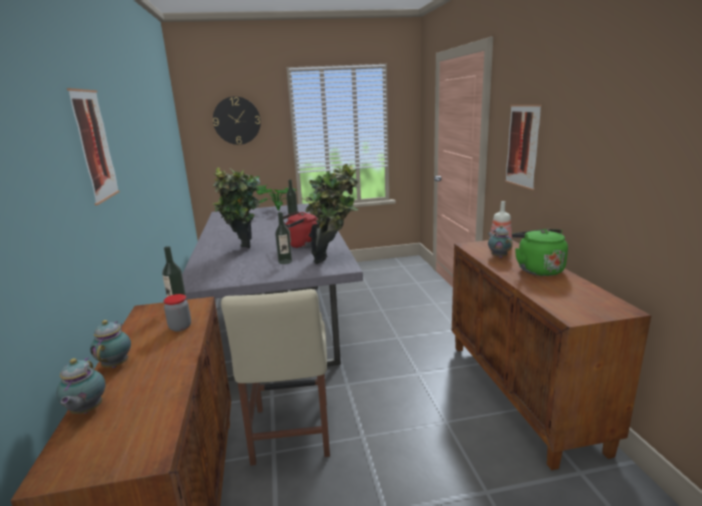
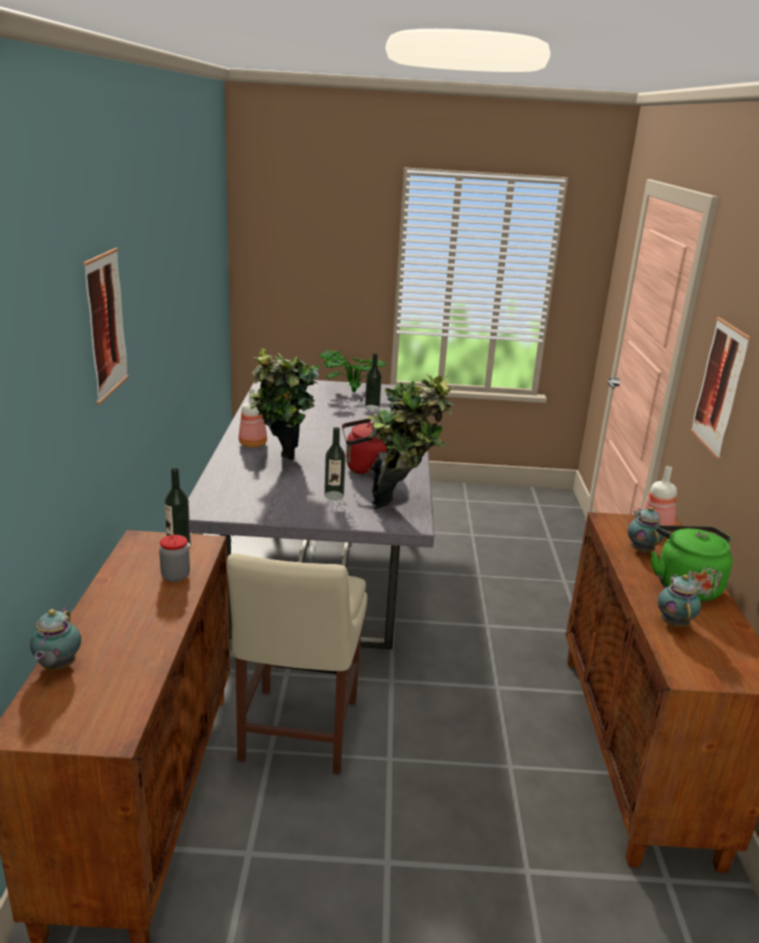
camera: 10 degrees right, 5 degrees up
teapot [90,320,131,368] -> teapot moved to [658,574,701,627]
wall clock [213,96,261,145] -> none
none -> bottle [239,389,267,448]

